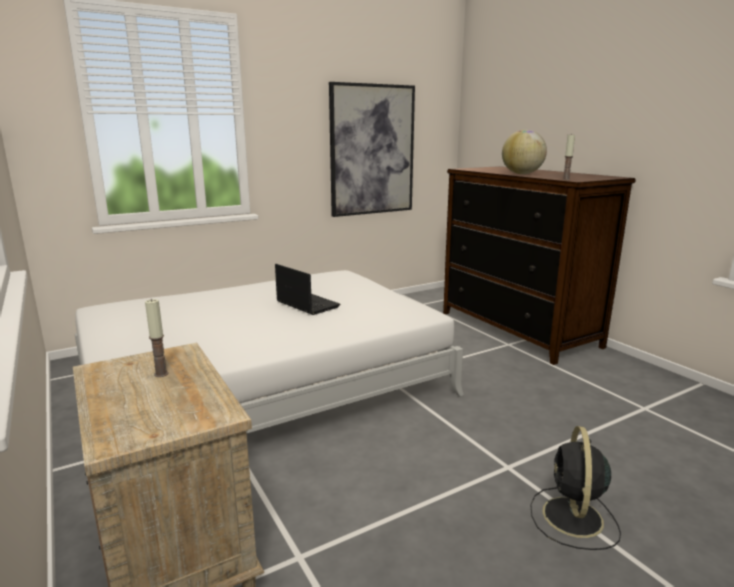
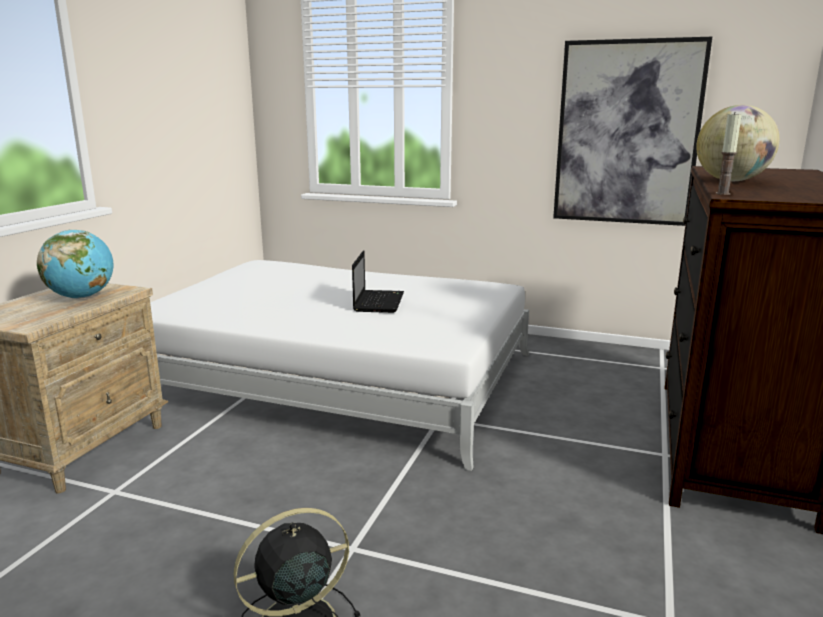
camera: 50 degrees right, 0 degrees up
candle [145,299,168,377] -> globe [37,230,113,299]

